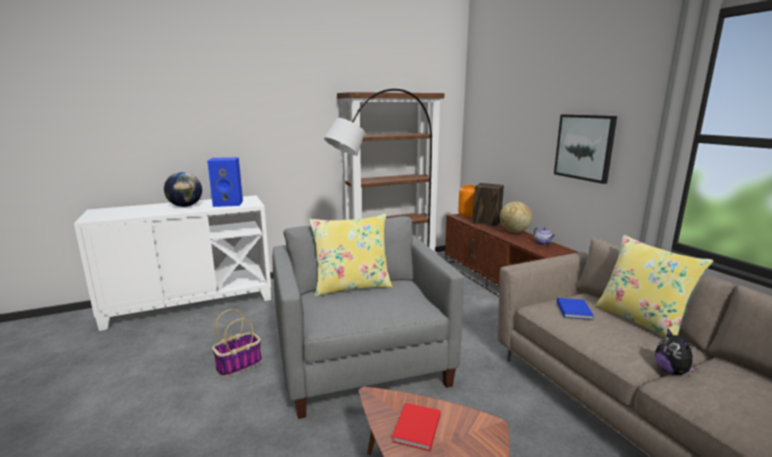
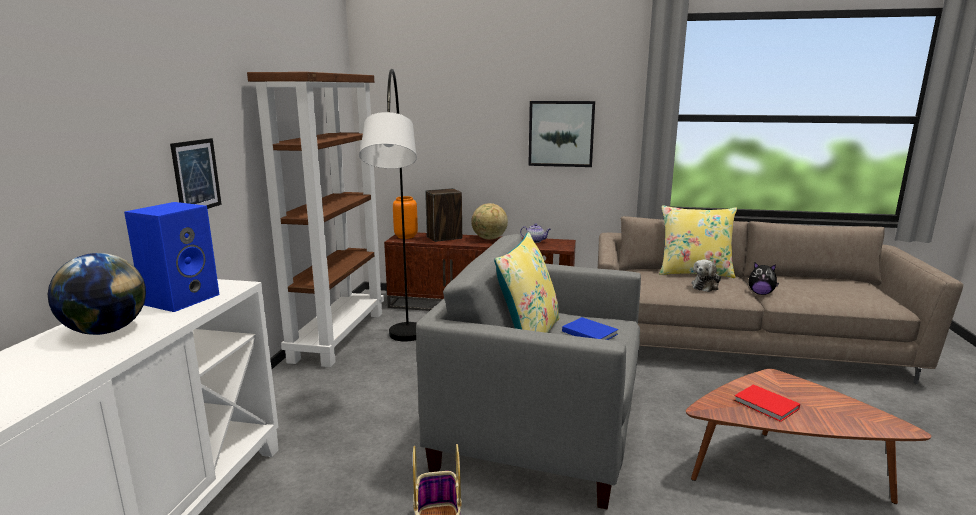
camera: 55 degrees left, 0 degrees up
blue book [557,298,594,320] -> blue book moved to [562,317,618,340]
none -> picture [170,138,222,209]
none -> plush toy [691,259,721,292]

